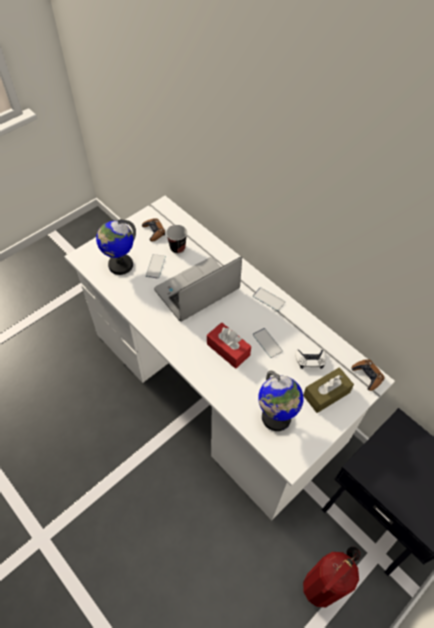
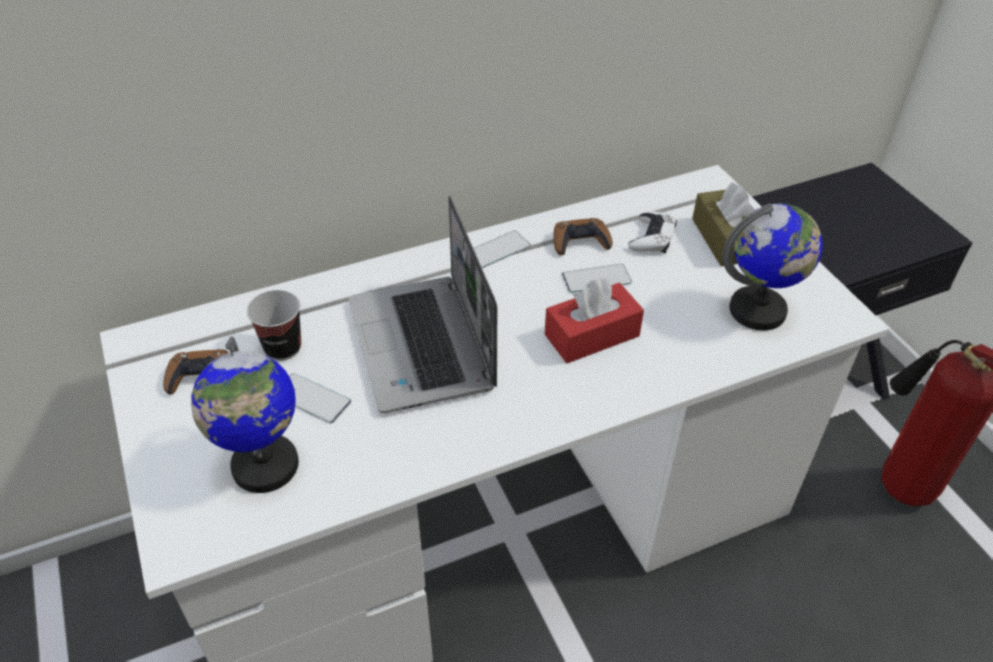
camera: 70 degrees left, 10 degrees down
brown game controller [352,359,385,391] -> brown game controller moved to [553,218,613,255]

